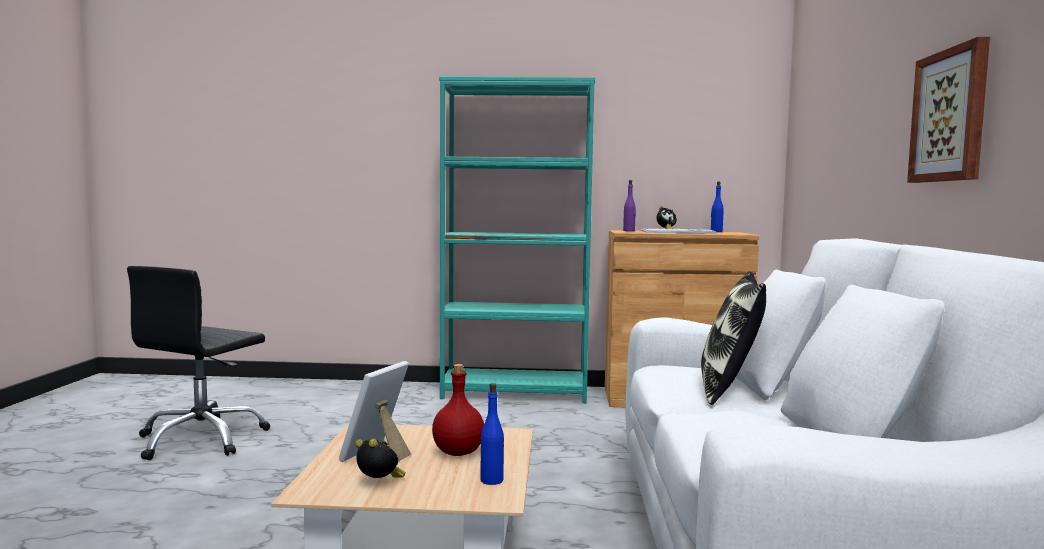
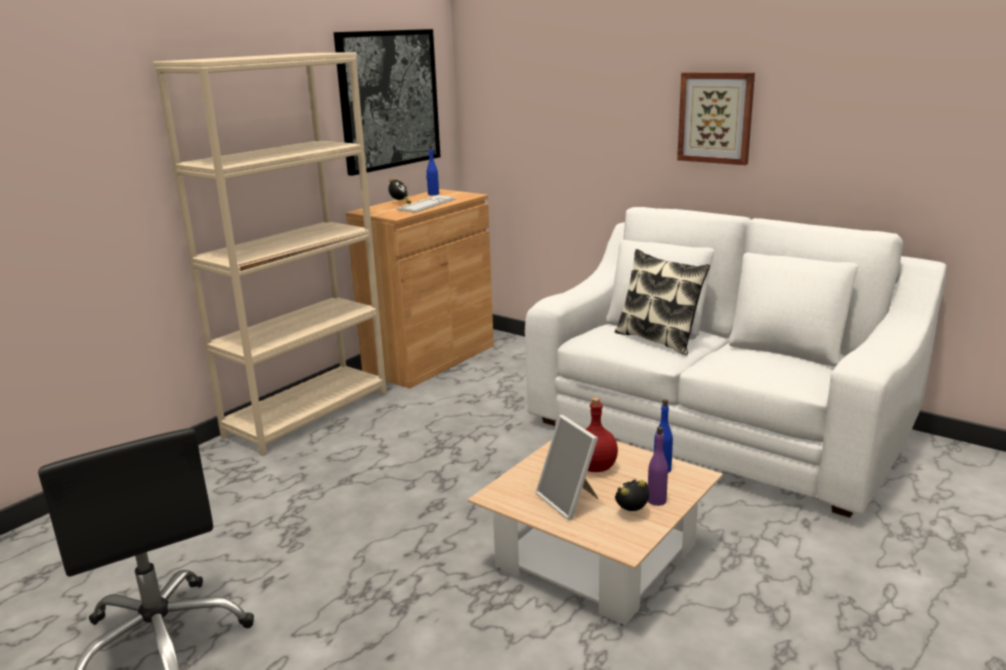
camera: 55 degrees left, 15 degrees up
turquoise bookcase [439,76,595,403] -> beige bookcase [153,52,387,456]
purple bottle [623,180,636,231] -> purple bottle moved to [648,427,668,506]
none -> picture [334,29,441,176]

